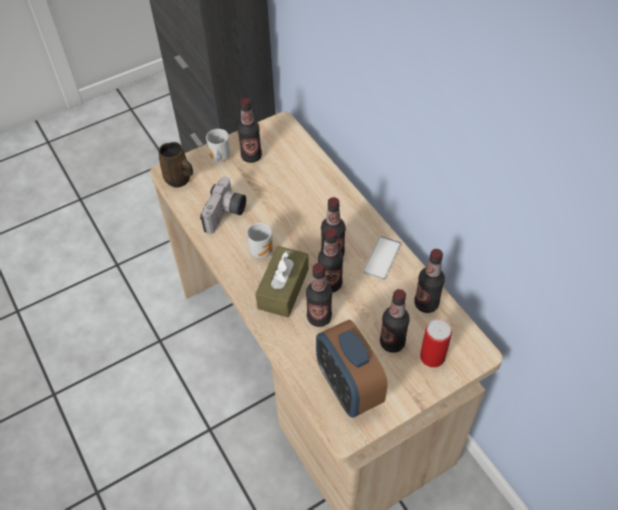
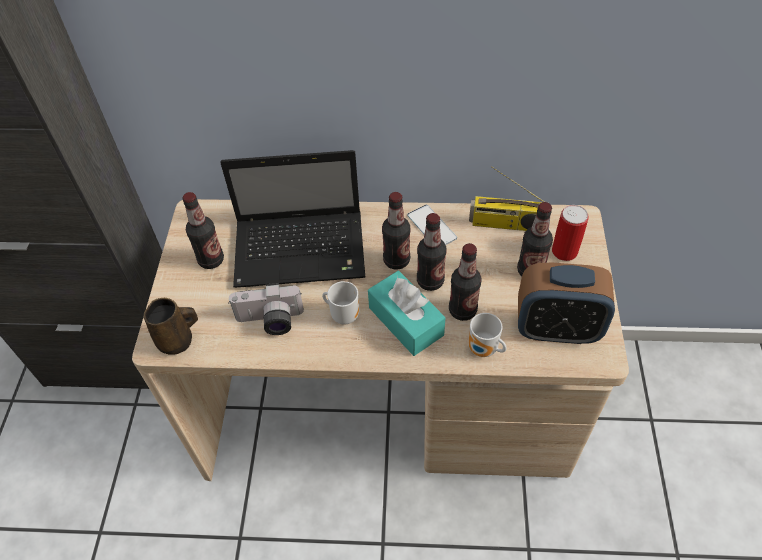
camera: 55 degrees left, 0 degrees up
camera [200,177,246,234] -> camera turned 120 degrees clockwise [228,283,304,335]
mug [206,129,231,162] -> mug moved to [468,313,507,357]
brown tissue box [255,246,309,317] -> turquoise tissue box [368,271,446,356]
bottle [415,249,445,313] -> radio [469,166,547,231]
none -> laptop [220,150,365,288]

